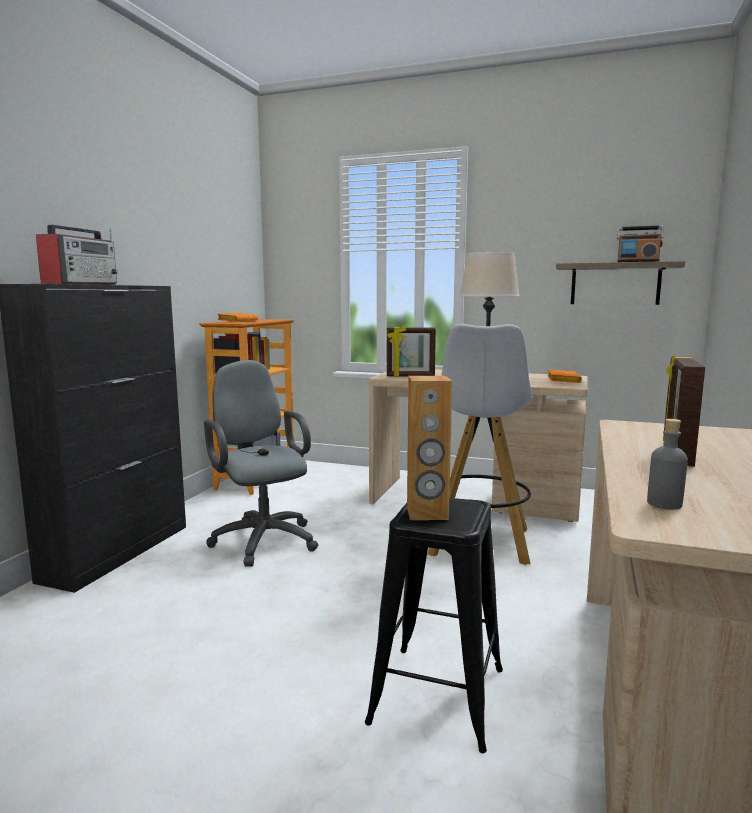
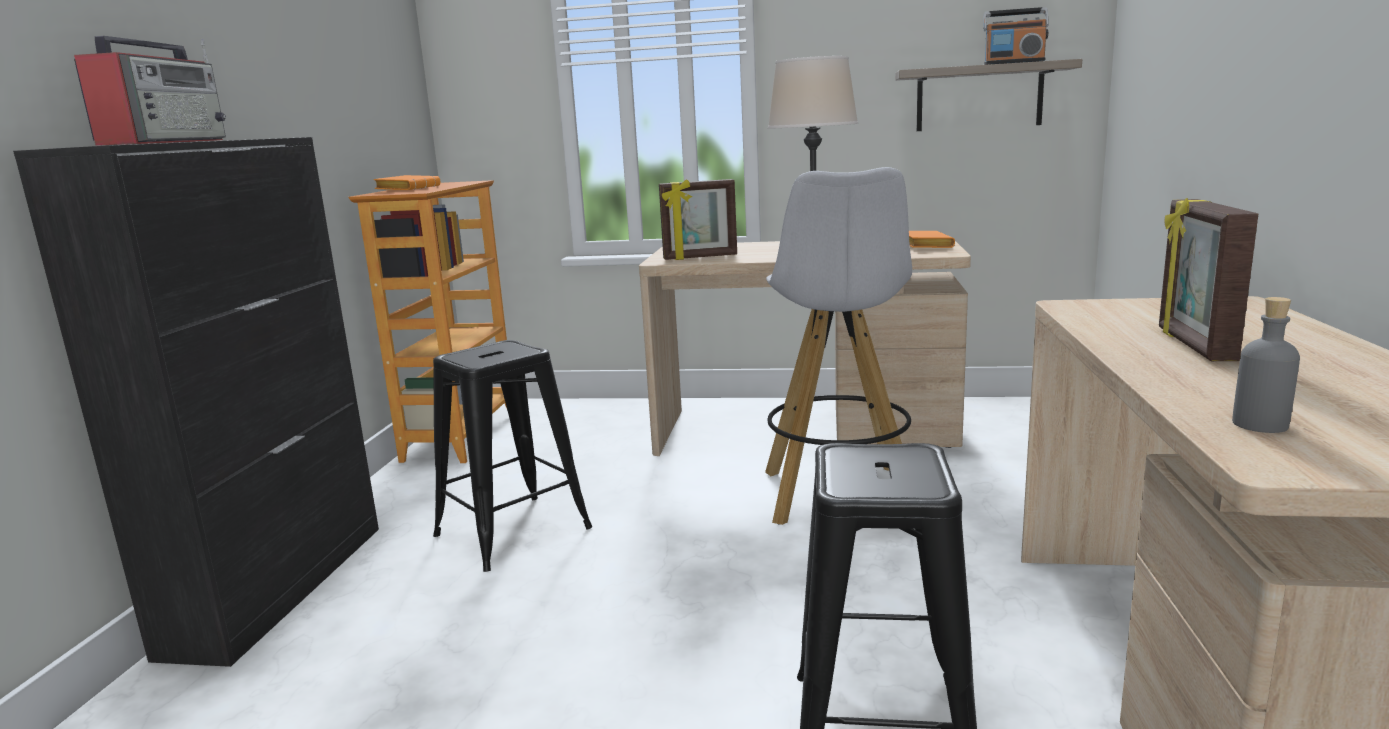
camera: 10 degrees left, 5 degrees up
grey office chair [204,360,318,567] -> black stool [433,340,592,572]
brown speaker [407,376,452,520] -> none

